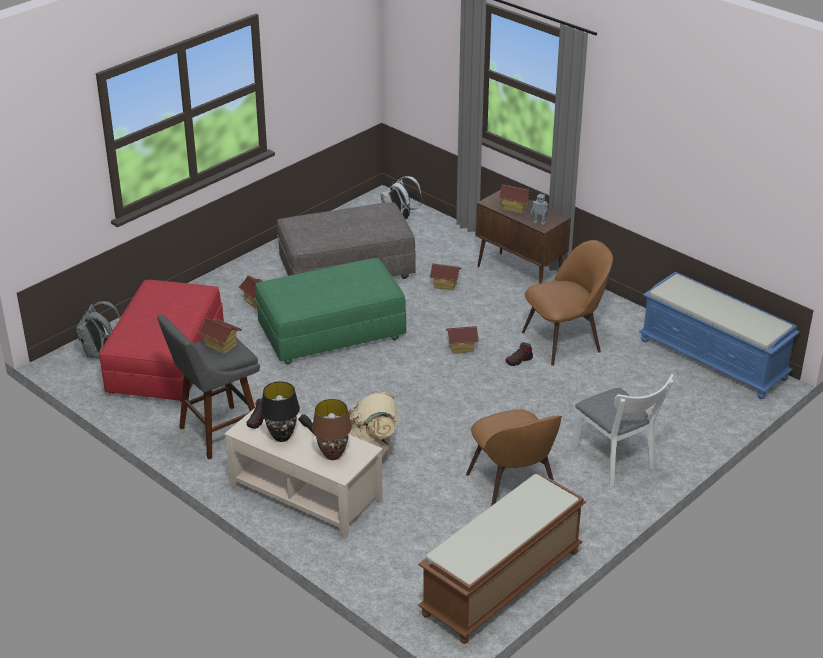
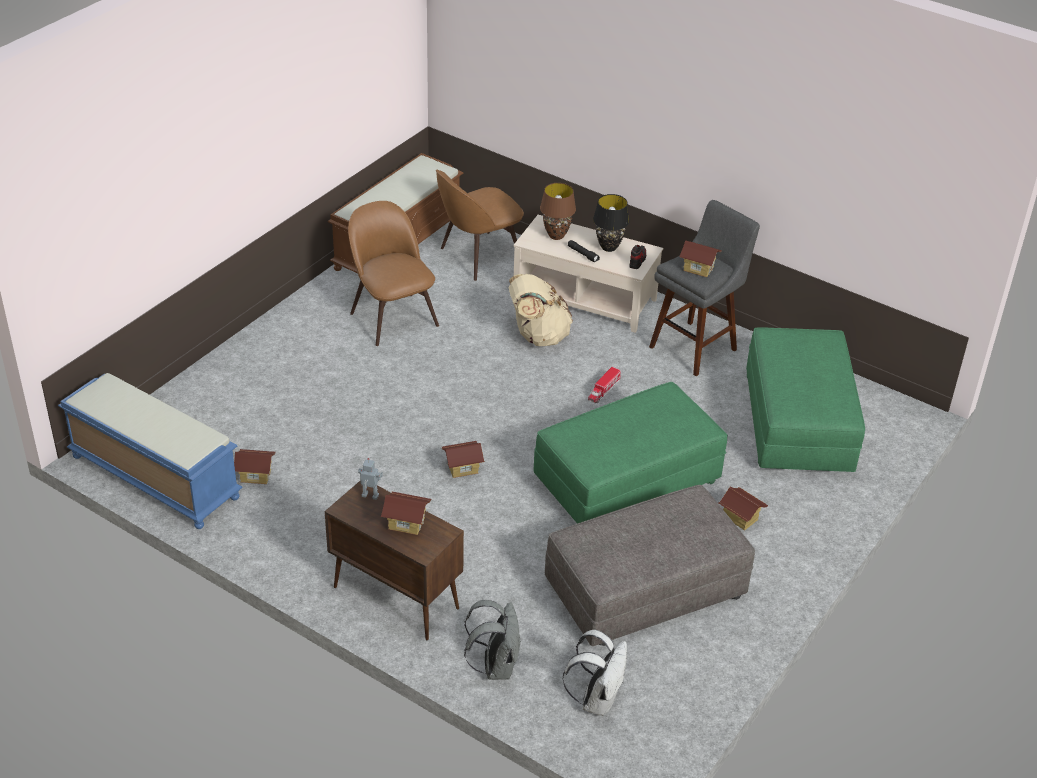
camera: 170 degrees right, 5 degrees up
grey backpack [76,301,120,359] -> grey backpack moved to [464,600,521,680]
red ottoman [99,280,224,402] -> green ottoman [746,328,865,472]
toy house [429,264,462,291] -> toy house moved to [234,449,276,484]
shoe [505,342,533,366] -> none
brown chair [522,240,613,366] -> brown chair moved to [436,170,524,281]
white chair [572,374,674,487] -> none
none -> toy truck [588,367,621,403]

